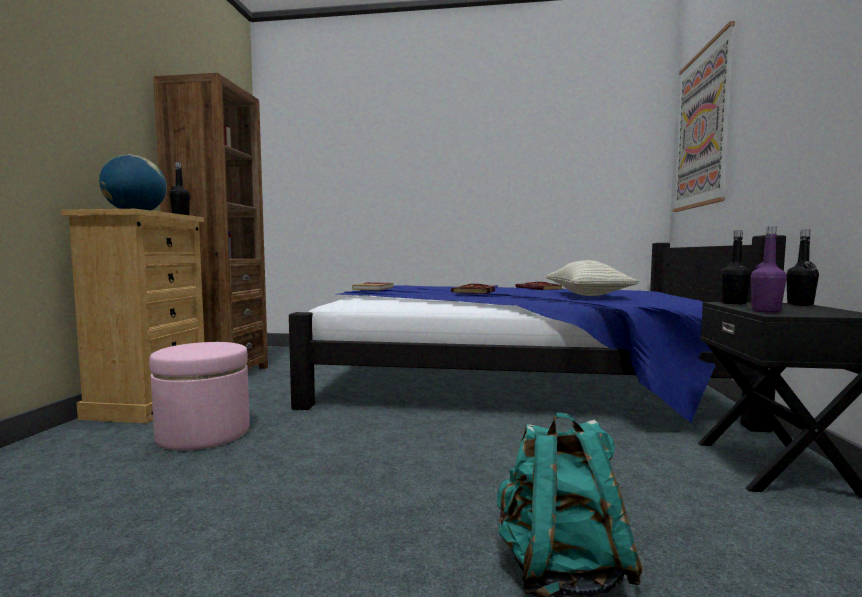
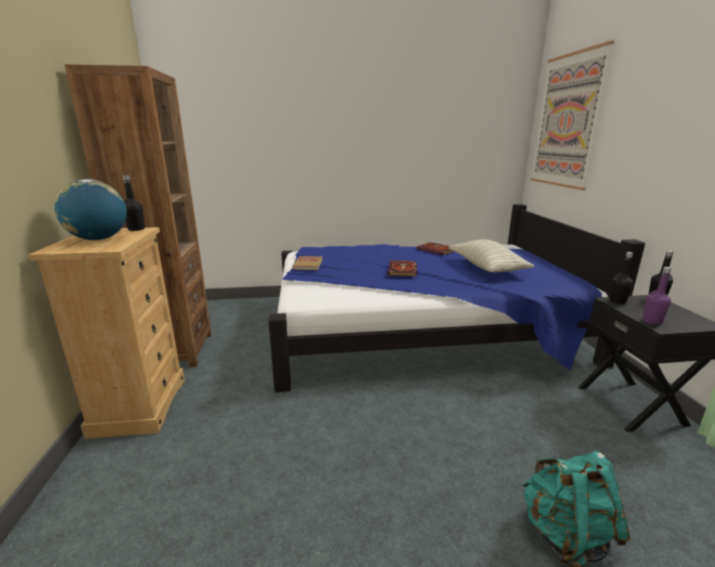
camera: 15 degrees left, 15 degrees up
pink ottoman [149,342,250,451] -> none

